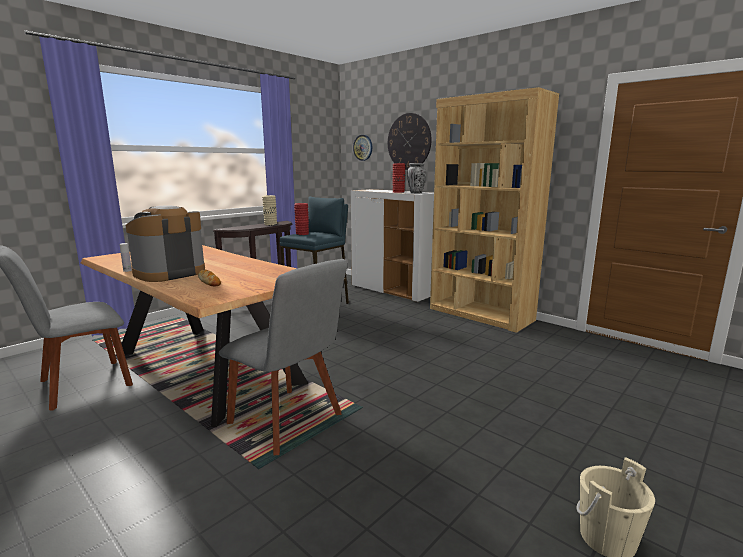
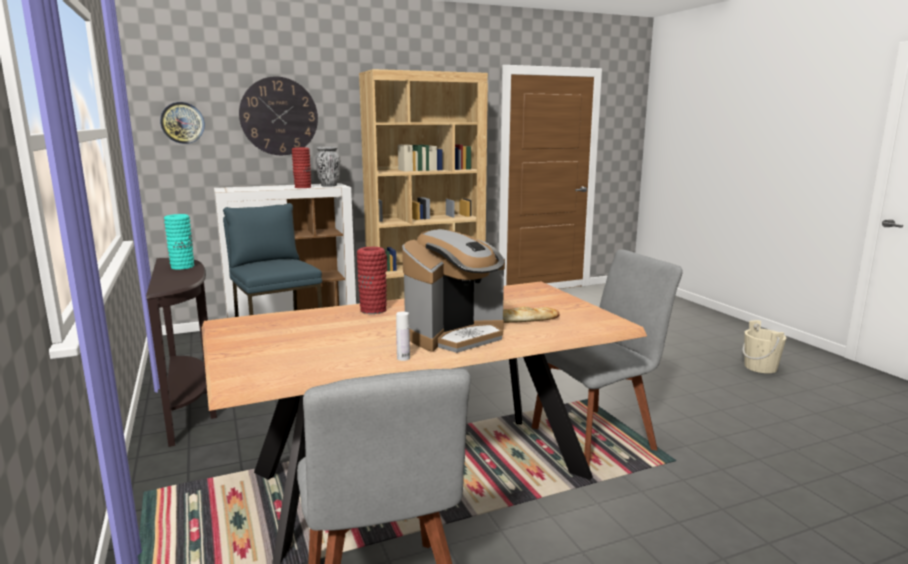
camera: 65 degrees left, 0 degrees up
coffee machine [126,205,205,282] -> coffee machine turned 105 degrees counterclockwise [402,229,505,353]
beige vase [262,195,277,225] -> turquoise vase [164,214,194,270]
red vase [294,203,309,235] -> red vase moved to [357,247,387,314]

